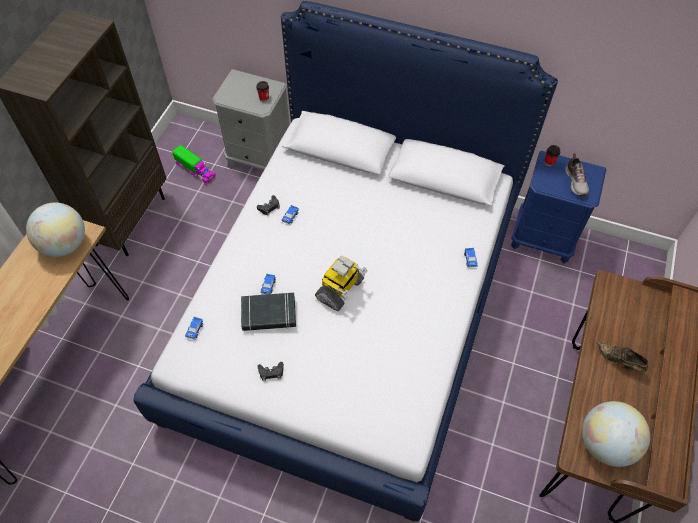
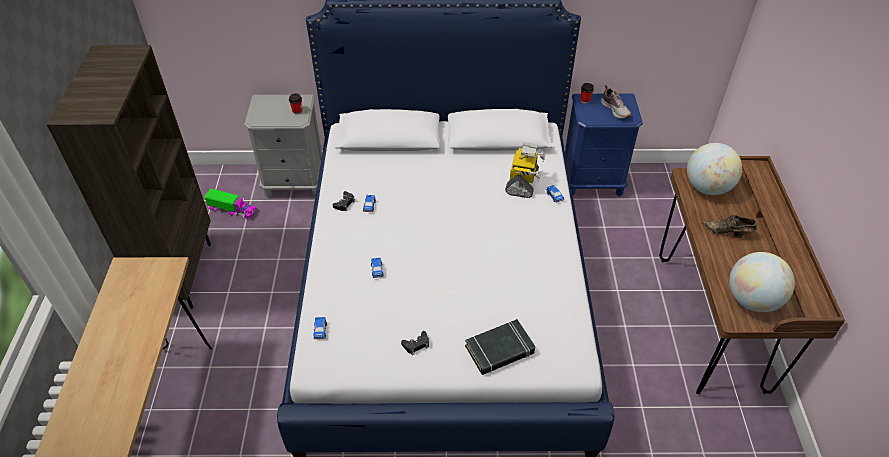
camera: 20 degrees left, 10 degrees down
globe [26,203,85,257] -> globe moved to [687,143,742,195]
black book [241,293,296,331] -> black book moved to [465,319,535,375]
toy robot [315,255,368,311] -> toy robot moved to [505,142,546,198]

